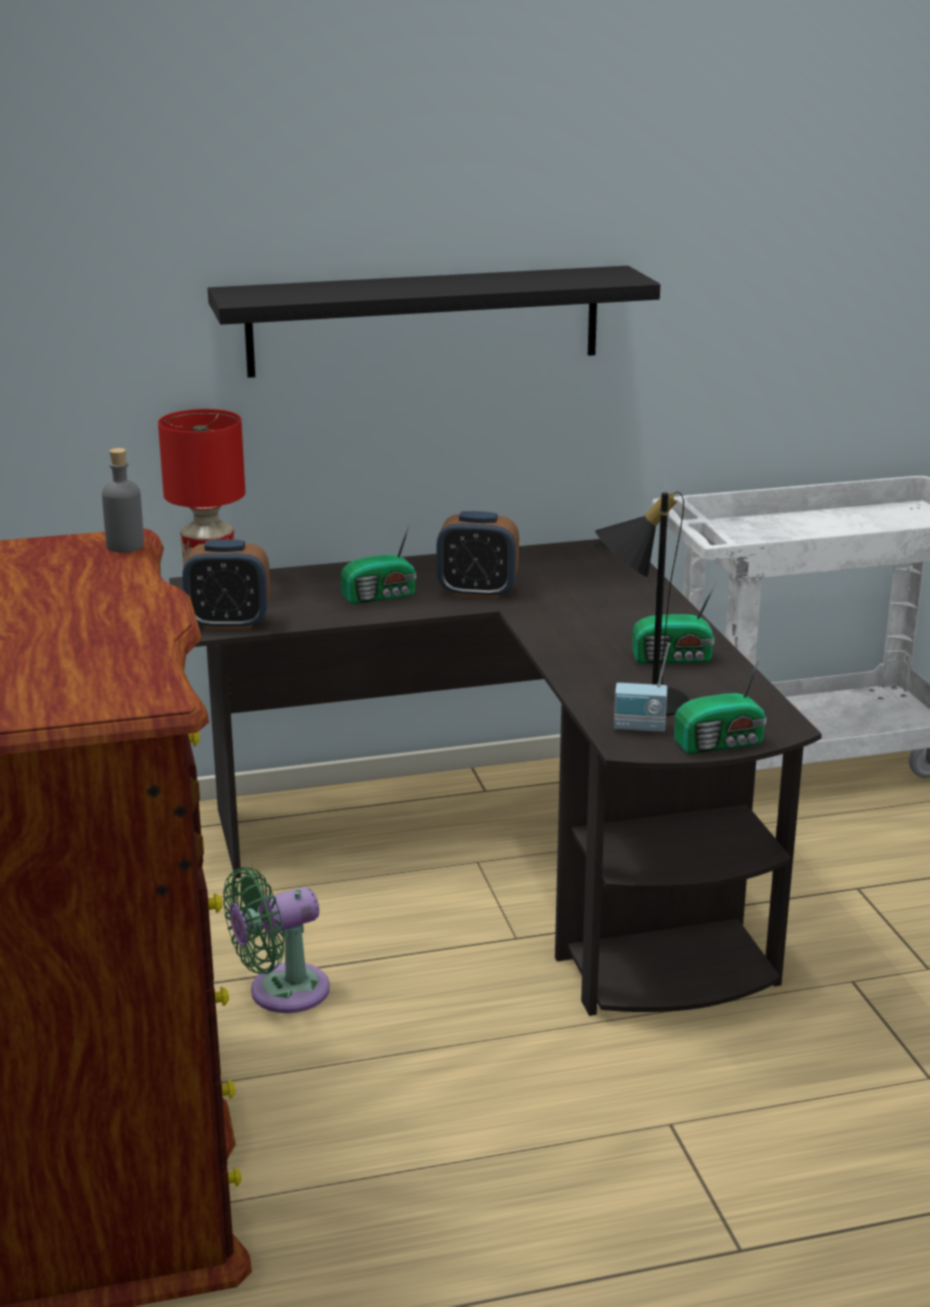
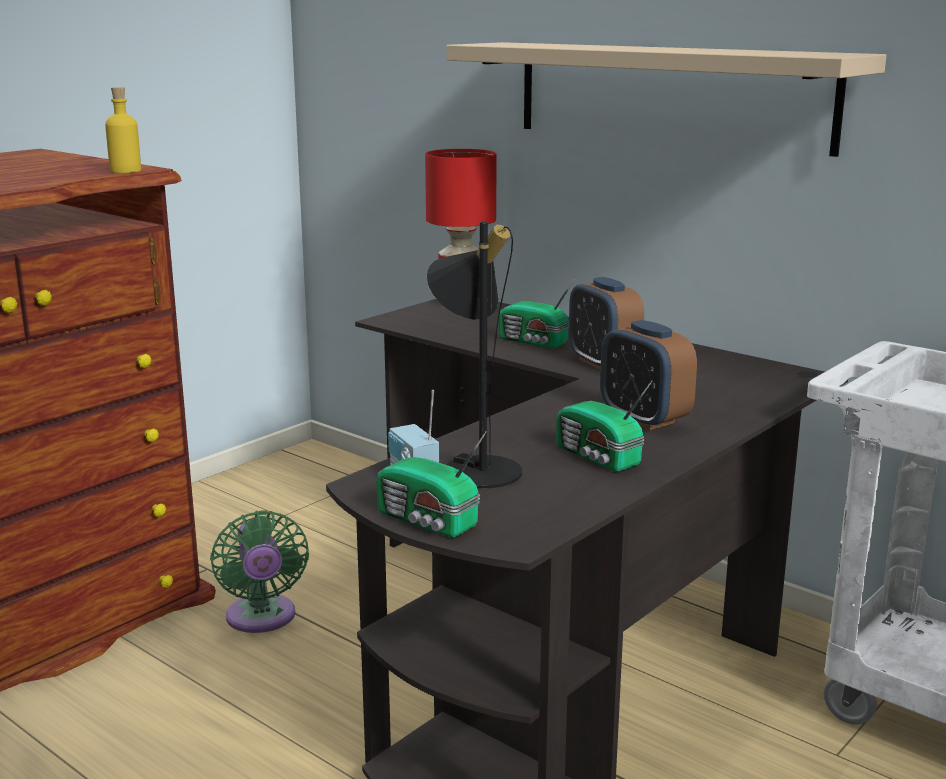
camera: 55 degrees right, 5 degrees down
grey bottle [102,448,144,552] -> yellow bottle [105,87,141,173]
alarm clock [182,539,270,630] -> alarm clock moved to [600,320,697,430]
black shelf [208,266,660,378] -> beige shelf [447,42,887,157]
green fan [223,867,330,1013] -> green fan turned 135 degrees counterclockwise [210,510,309,633]

